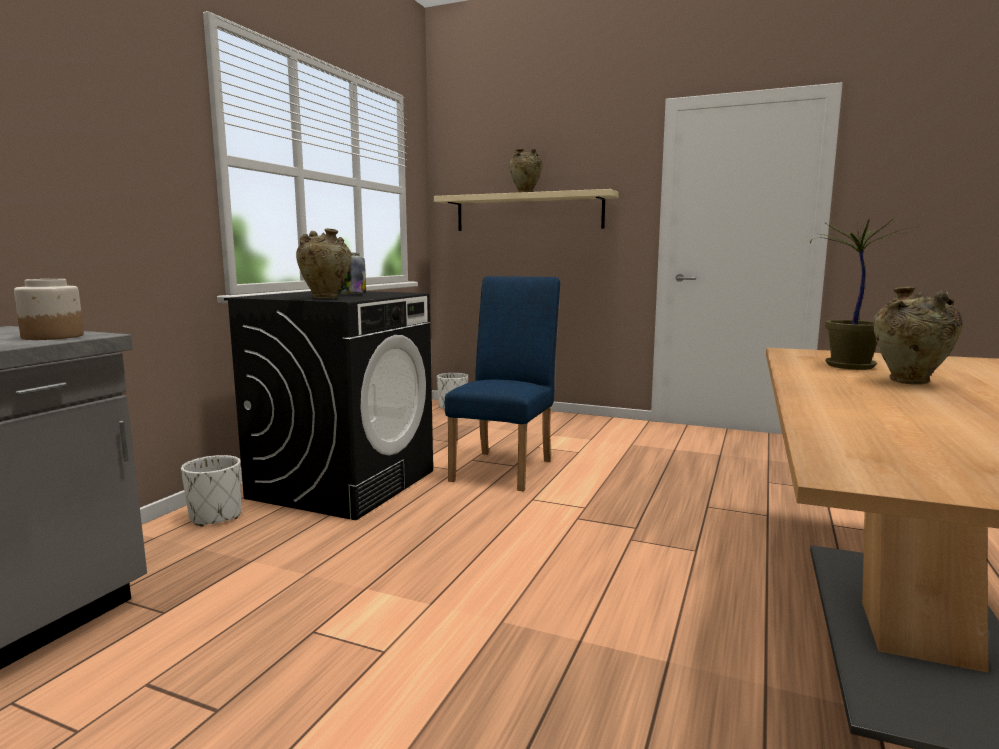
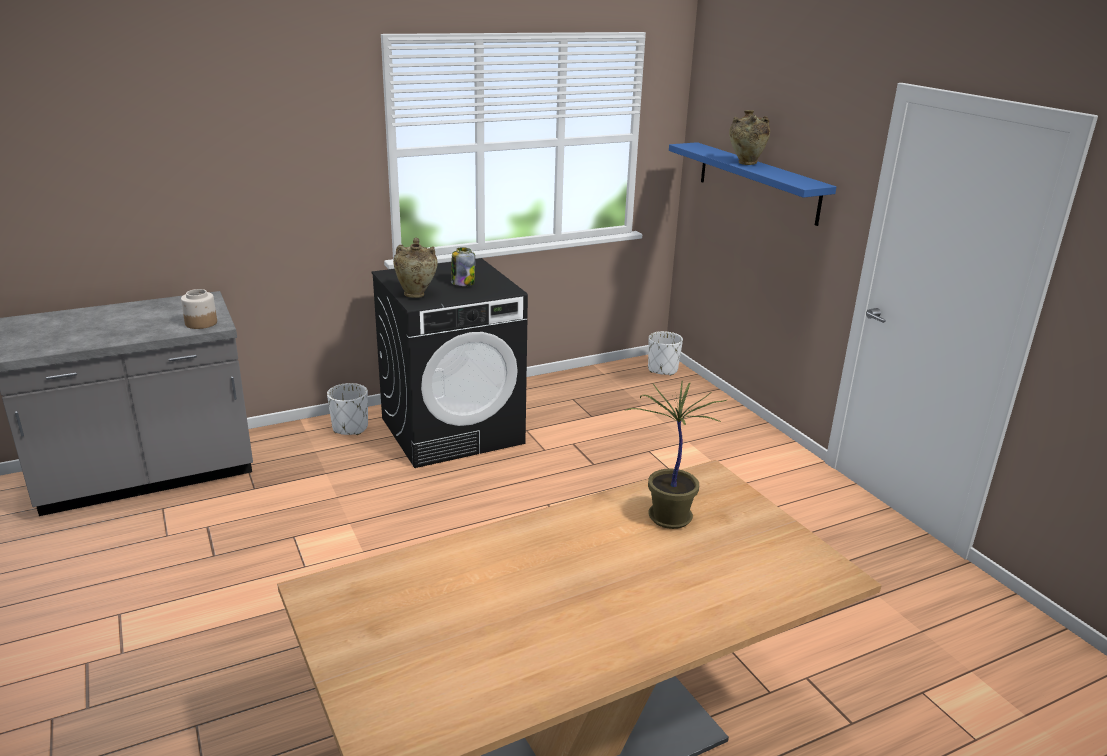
camera: 40 degrees right, 15 degrees up
beige shelf [434,189,619,231] -> blue shelf [669,142,836,226]
blue chair [445,276,560,491] -> none
beige vase [873,286,963,385] -> none

